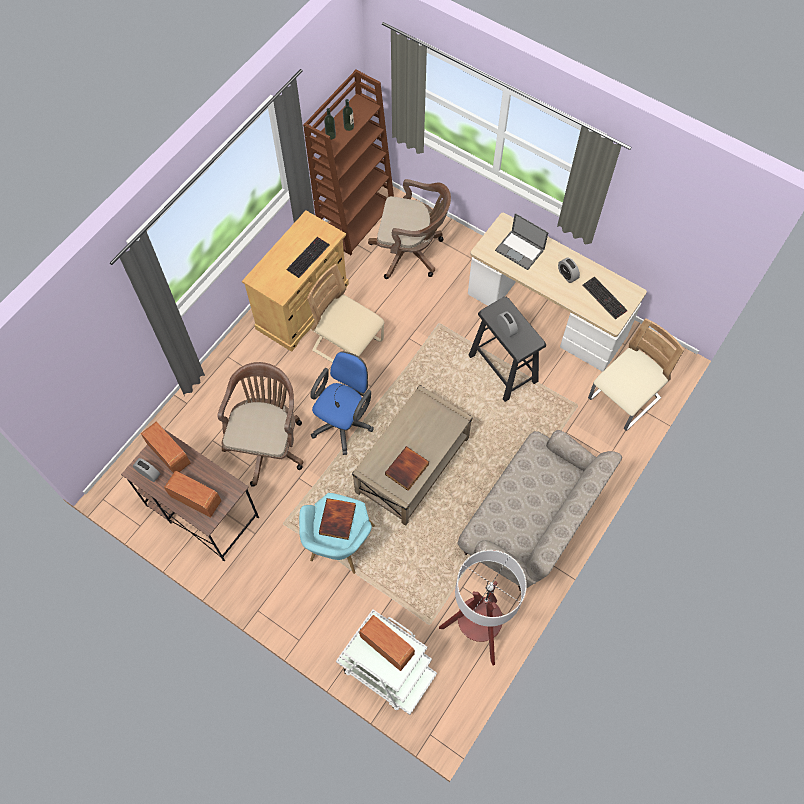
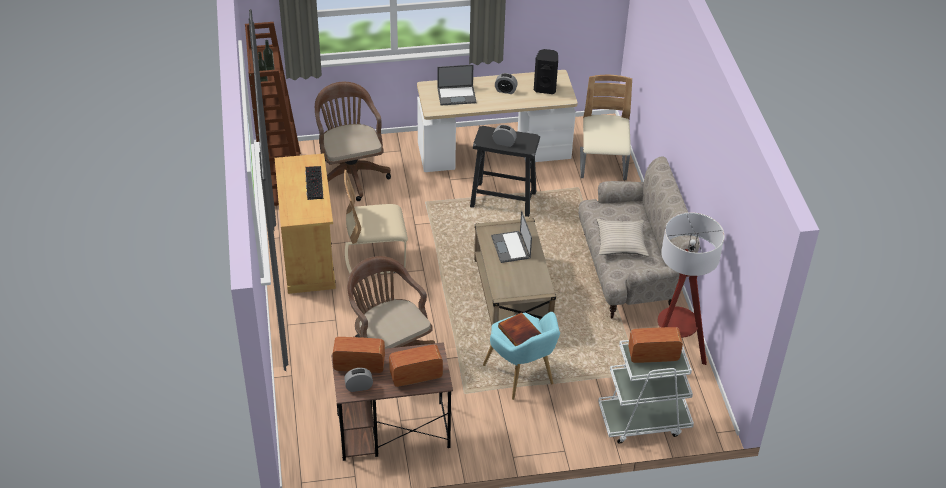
camera: 45 degrees left, 20 degrees down
blue office chair [310,351,374,455] -> none
brown office chair [368,179,451,279] -> brown office chair turned 75 degrees counterclockwise [315,82,391,201]
book [385,446,429,491] -> none
keyboard [582,277,628,319] -> black speaker [534,49,558,94]
none -> laptop [491,211,532,263]
none -> beige pillow [596,218,649,256]

